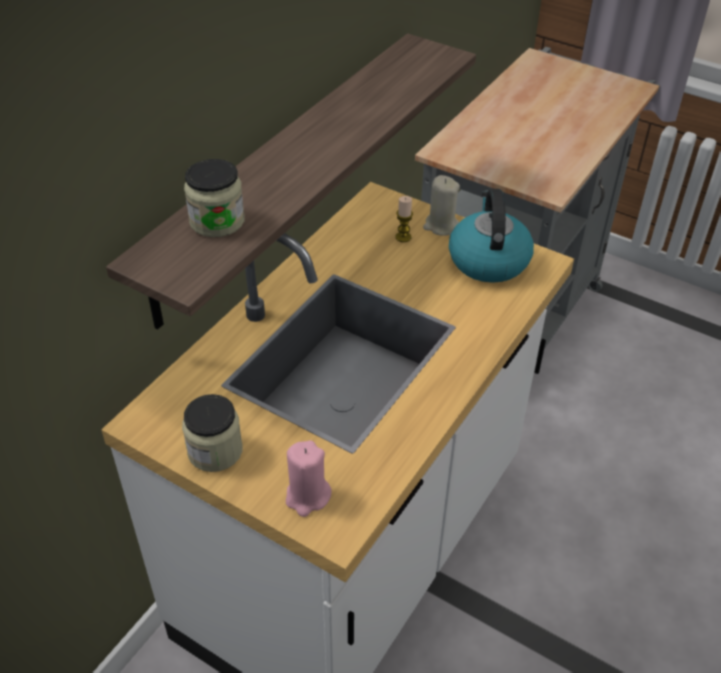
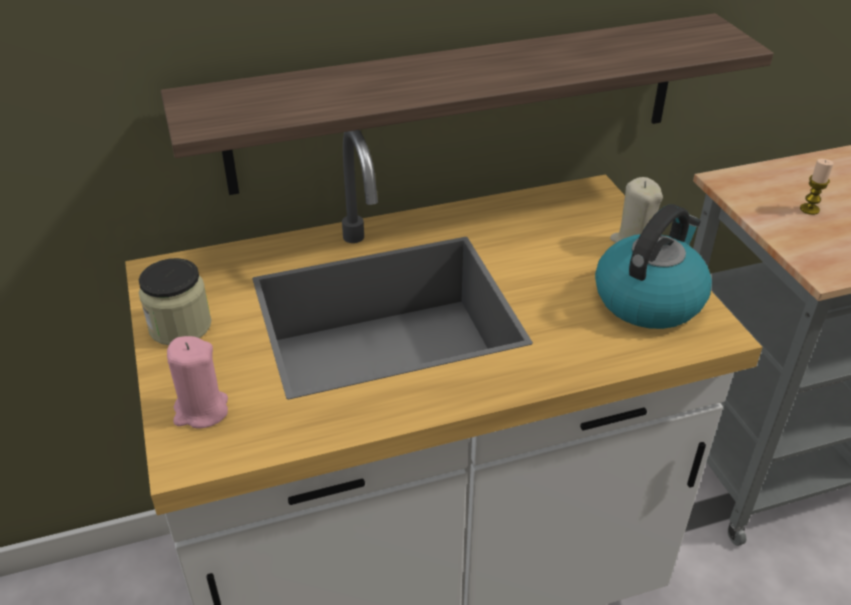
camera: 40 degrees right, 5 degrees down
jar [184,159,245,237] -> none
candle [396,196,413,242] -> candle moved to [800,159,834,215]

